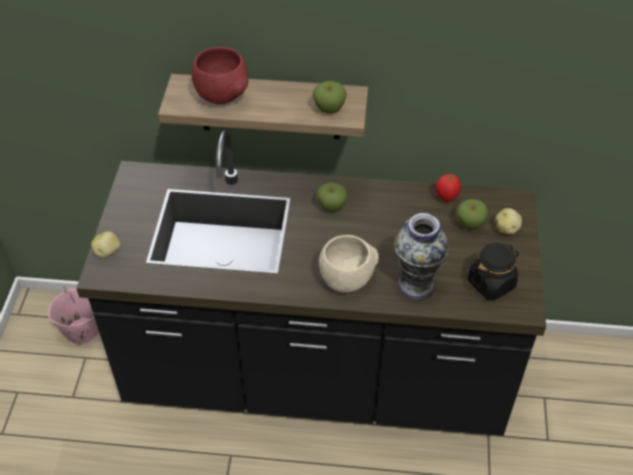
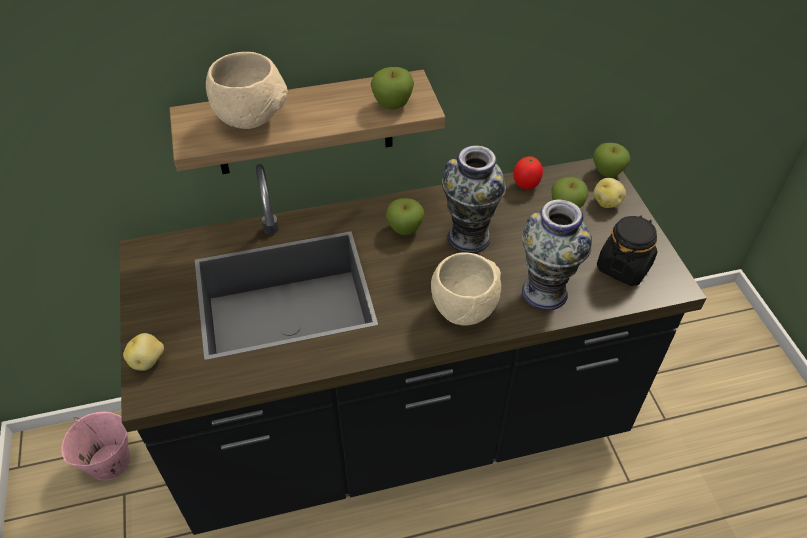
camera: 20 degrees left, 0 degrees up
red bowl [192,47,248,104] -> beige bowl [206,52,288,129]
none -> vase [442,145,506,253]
none -> apple [593,143,630,177]

